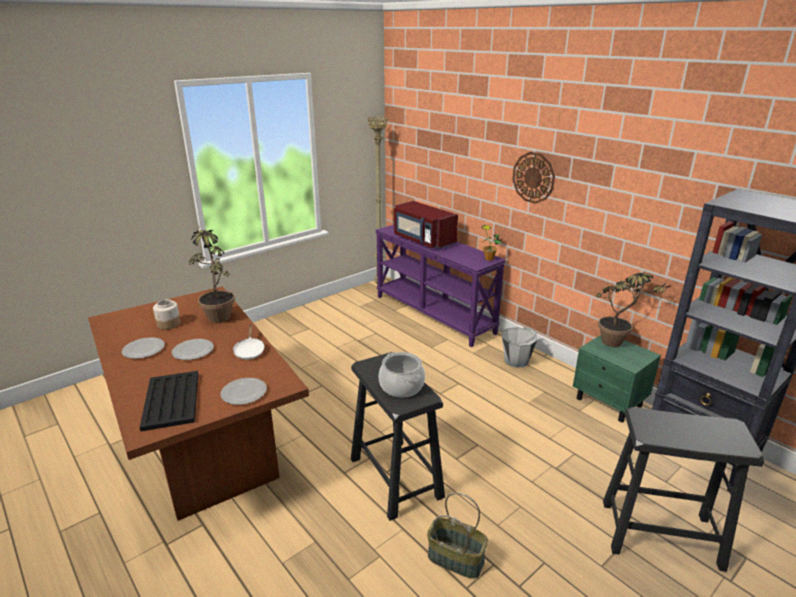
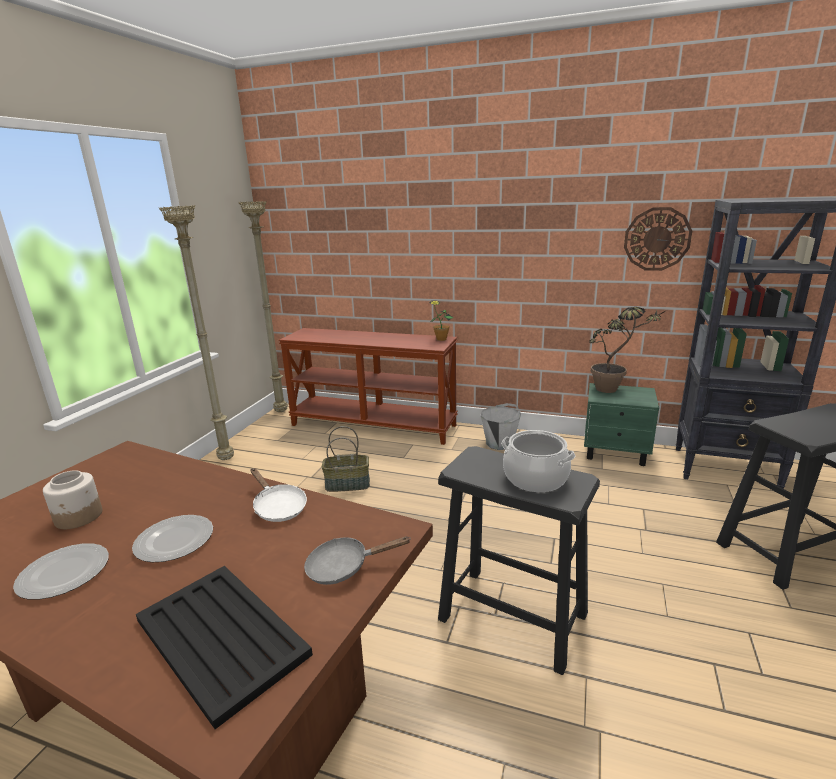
camera: 30 degrees left, 5 degrees down
potted plant [189,225,235,323] -> none
plate [220,378,267,405] -> grey frying pan [304,536,411,585]
purple console table [375,225,506,347] -> brown console table [279,328,458,445]
red microwave [394,201,458,249] -> none
basket [427,493,488,579] -> basket moved to [322,426,370,492]
wall clock [512,152,555,204] -> wall clock moved to [624,207,692,271]
none -> beige floor lamp [159,205,234,460]

